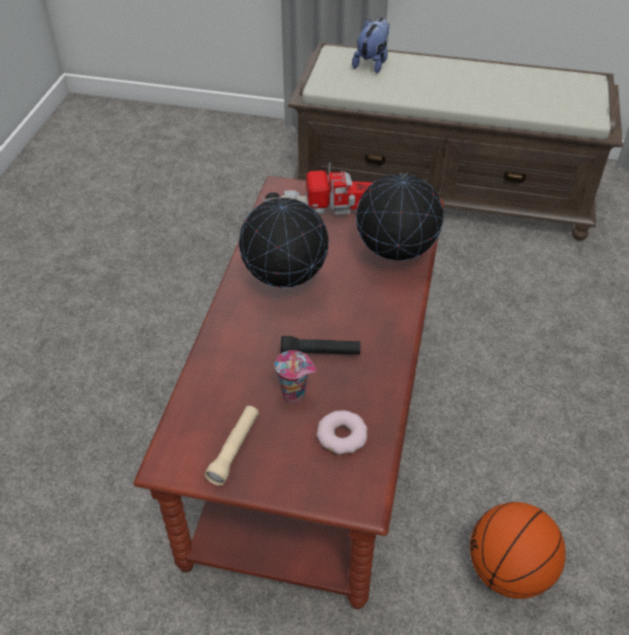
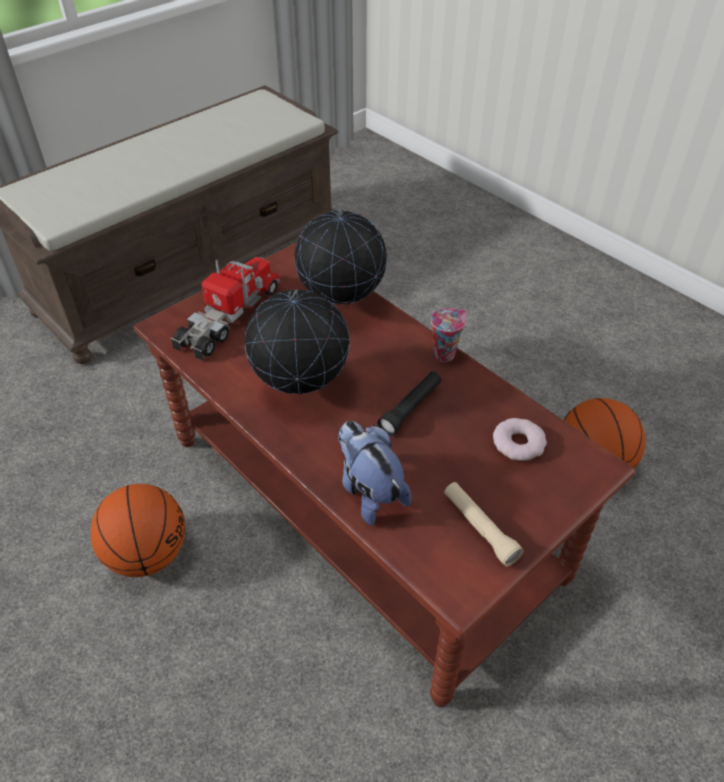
camera: 55 degrees left, 0 degrees up
cup [275,350,316,404] -> cup moved to [431,308,467,362]
plush toy [352,18,389,74] -> plush toy moved to [338,421,411,525]
none -> basketball [91,484,185,577]

